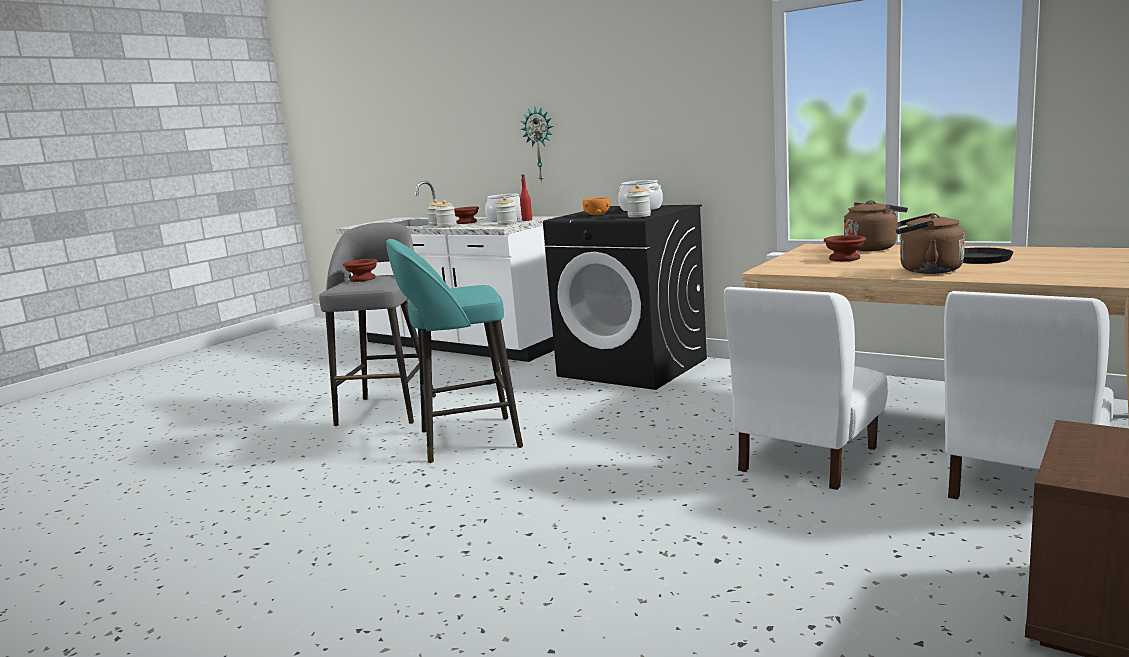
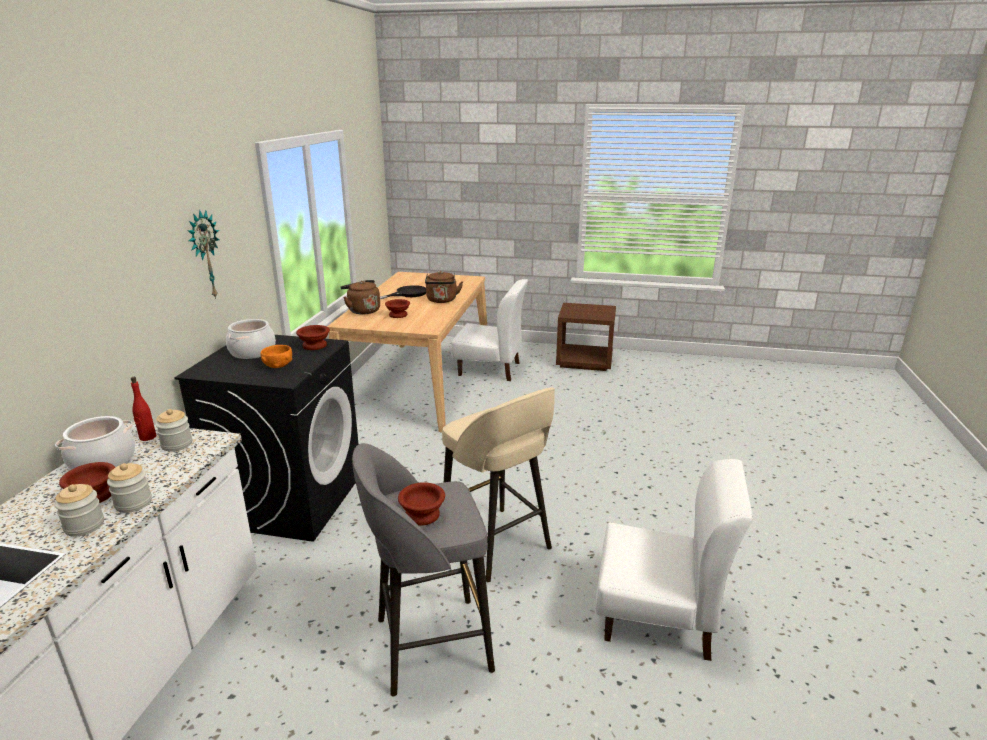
camera: 115 degrees left, 10 degrees up
turquoise stool [386,239,523,463] -> beige stool [442,387,555,582]
wall clock [521,107,553,183] -> wall clock moved to [187,209,219,299]
jar [627,184,651,218] -> brown bowl [296,325,330,350]
white chair [724,287,888,490] -> white chair moved to [596,459,753,661]

